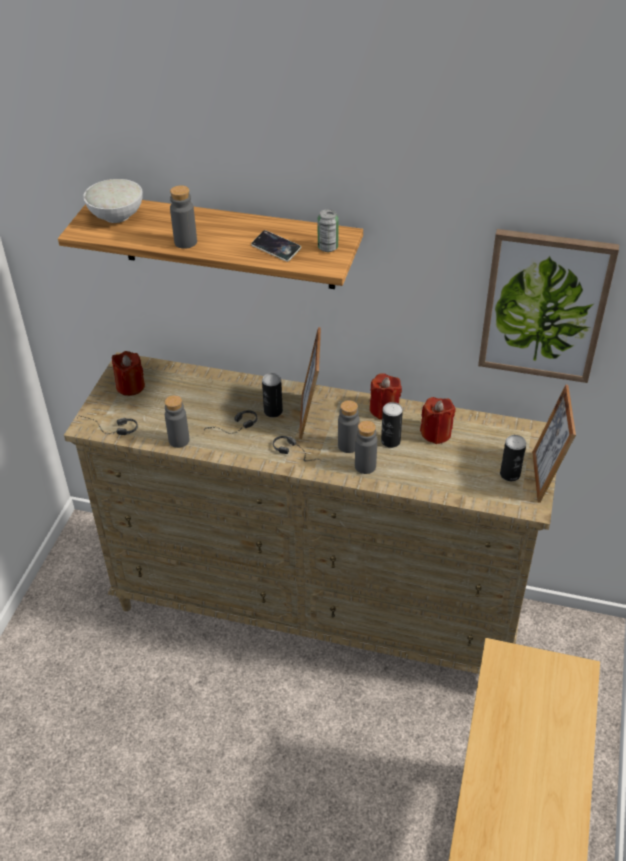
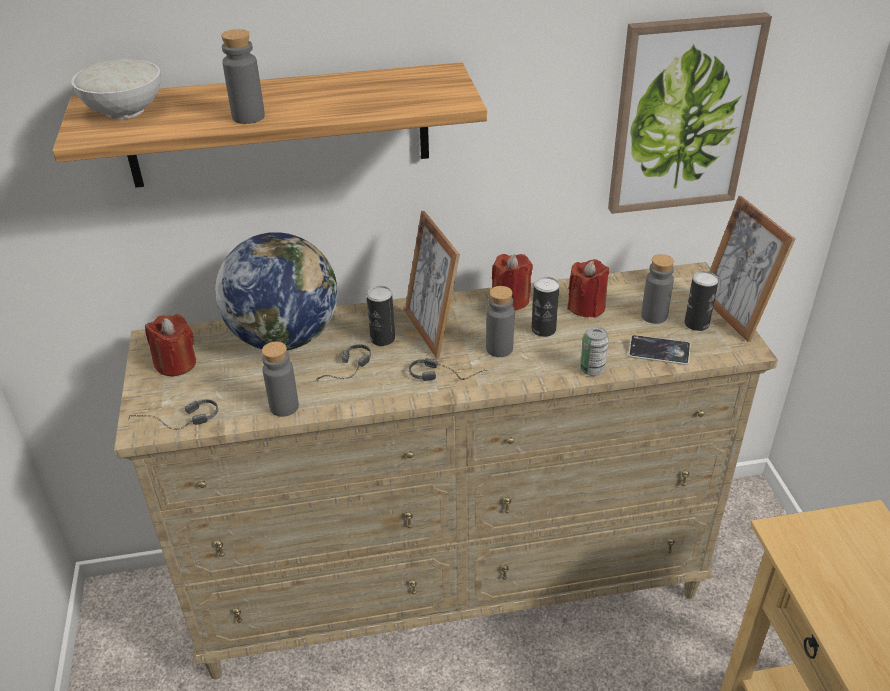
camera: 25 degrees left, 5 degrees down
phone [251,230,301,262] -> phone moved to [629,335,691,365]
can [317,209,338,252] -> can moved to [580,326,609,376]
grey bottle [355,421,377,474] -> grey bottle moved to [641,254,674,324]
none -> globe [215,232,338,350]

